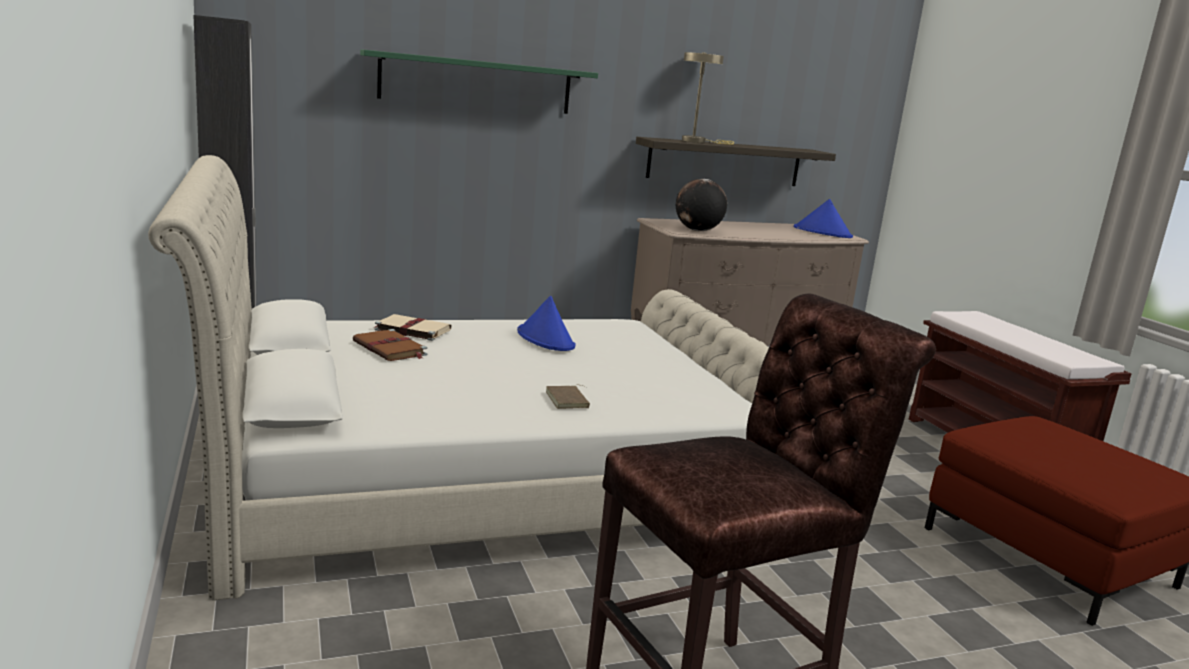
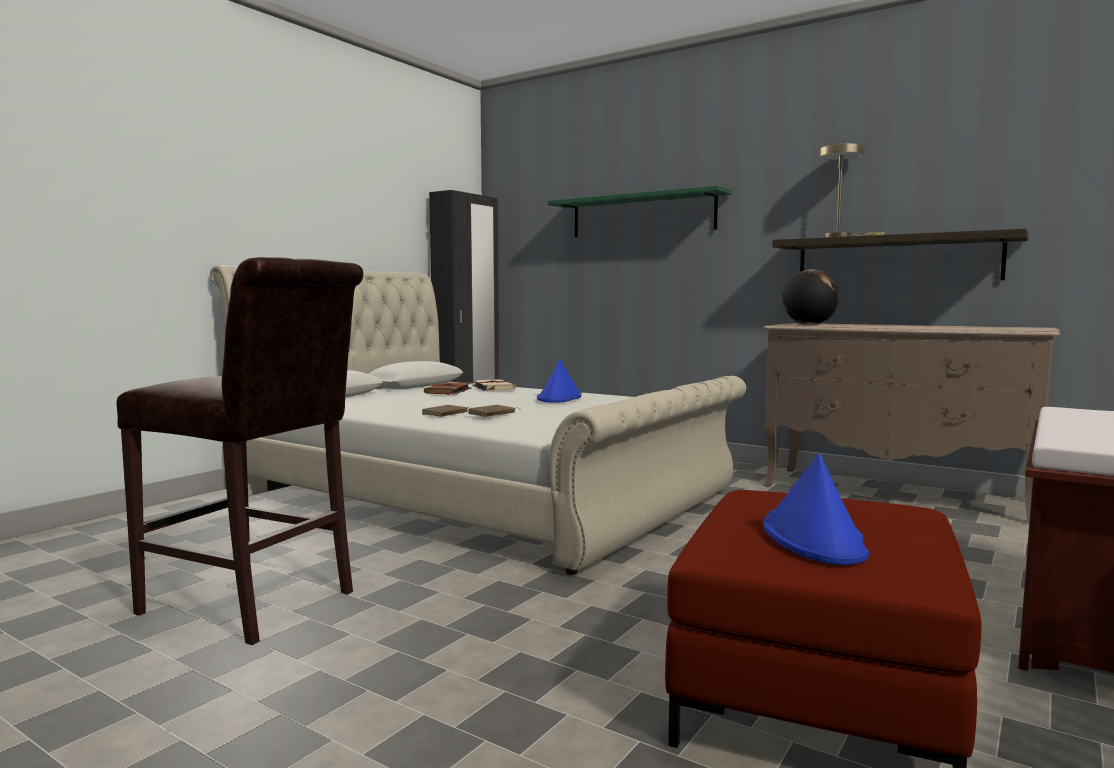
camera: 55 degrees right, 10 degrees down
blue hat [794,199,853,238] -> blue hat moved to [763,453,870,565]
none -> brown book [468,405,519,417]

